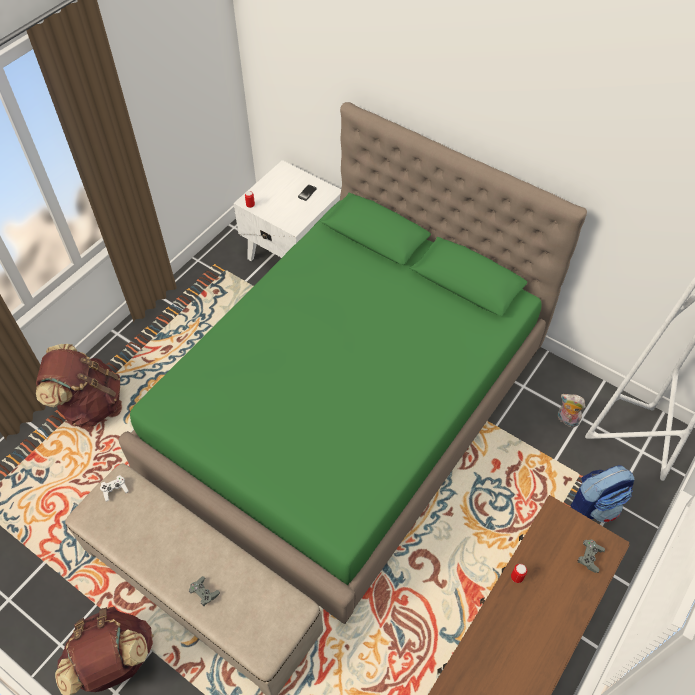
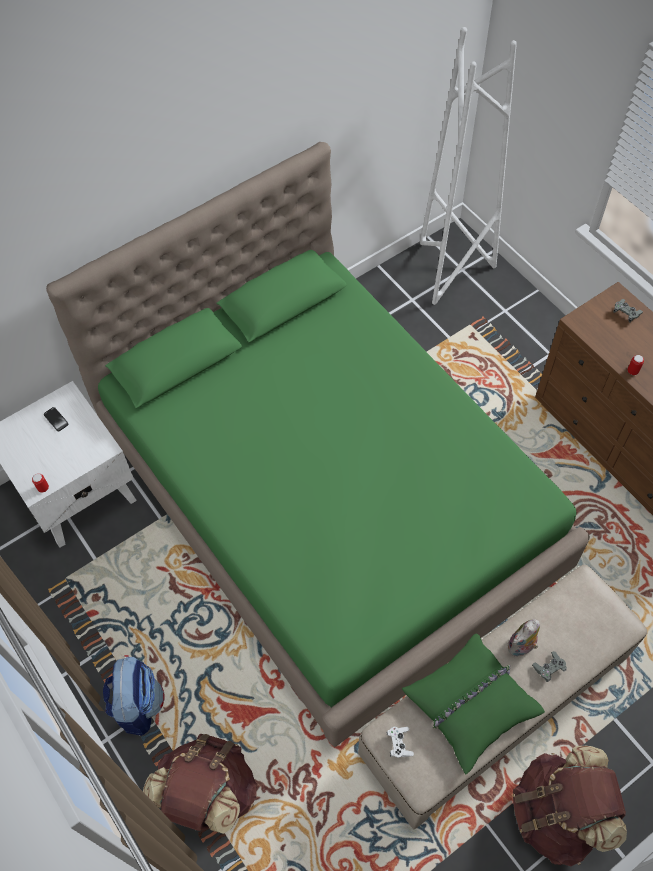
camera: 70 degrees left, 5 degrees up
plush toy [558,394,585,427] -> plush toy moved to [507,619,540,657]
backpack [570,465,634,523] -> backpack moved to [103,655,165,736]
none -> green pillow [402,633,545,774]

